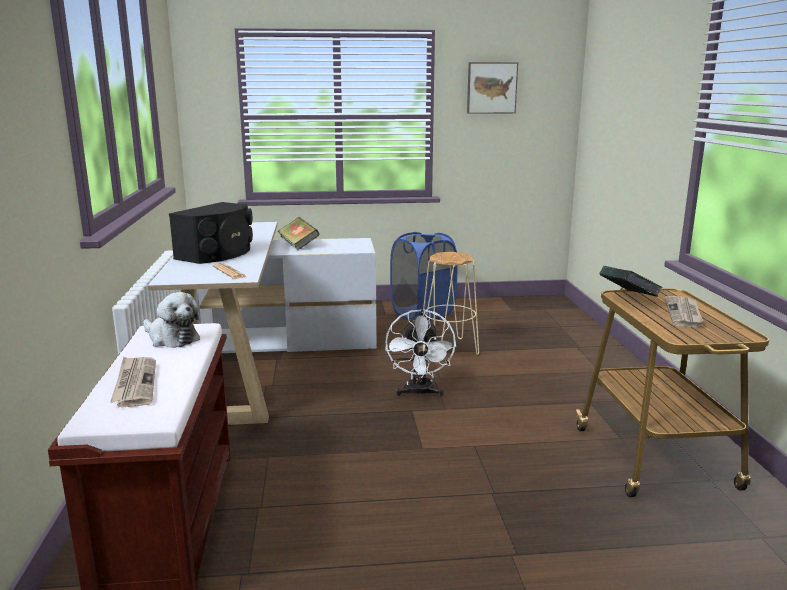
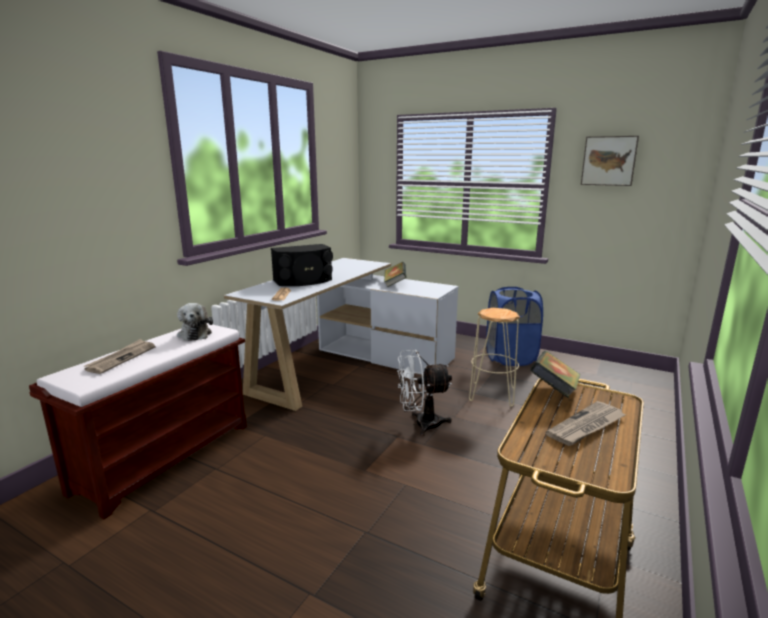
camera: 35 degrees right, 0 degrees up
white fan [385,309,456,397] -> white fan turned 45 degrees clockwise [397,350,452,436]

